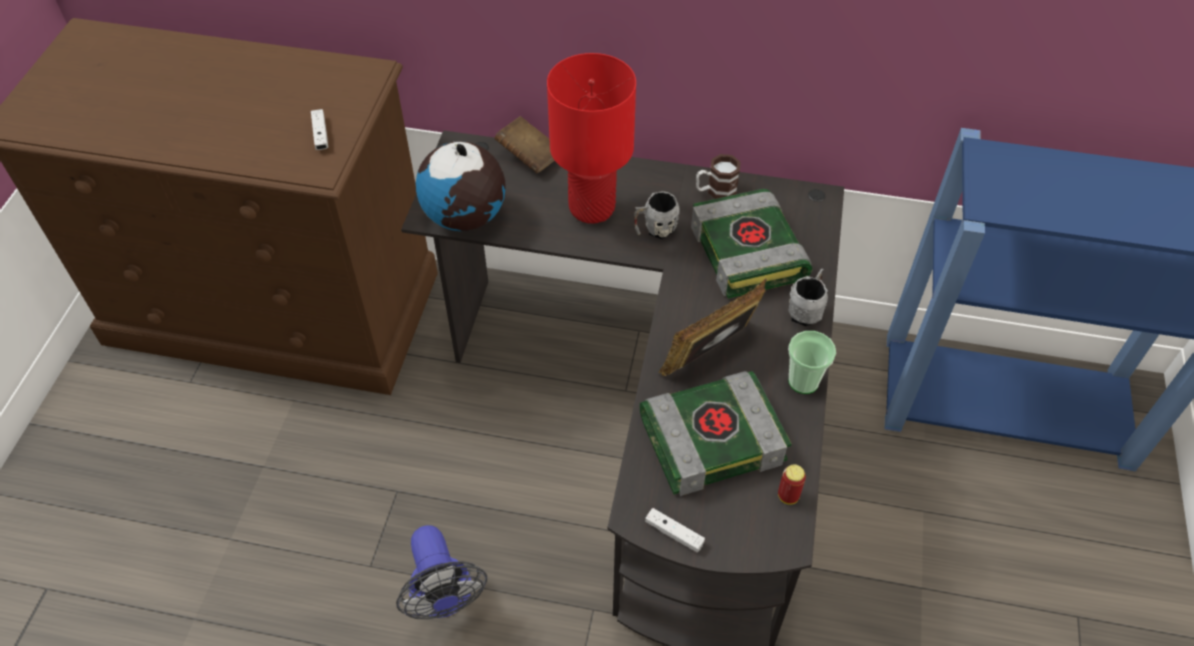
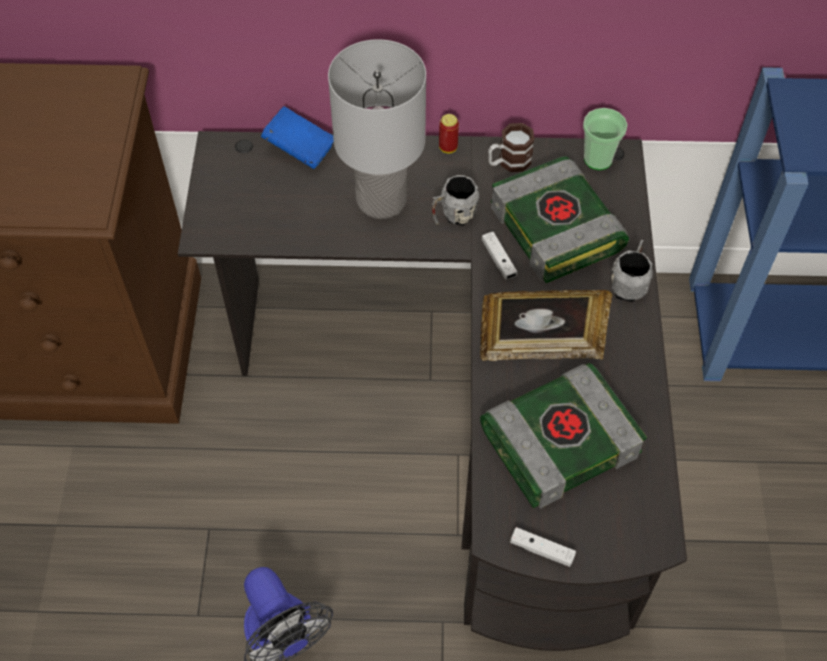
camera: 10 degrees left, 5 degrees up
white game controller [311,109,328,150] -> white game controller moved to [482,232,517,279]
globe [416,141,506,231] -> none
brown book [494,116,555,173] -> blue book [261,106,334,169]
red table lamp [547,53,636,224] -> grey table lamp [328,39,426,219]
picture frame [657,279,767,376] -> picture frame turned 135 degrees counterclockwise [480,290,612,361]
can [778,464,806,505] -> can moved to [439,114,459,153]
cup [788,331,836,394] -> cup moved to [583,108,627,170]

